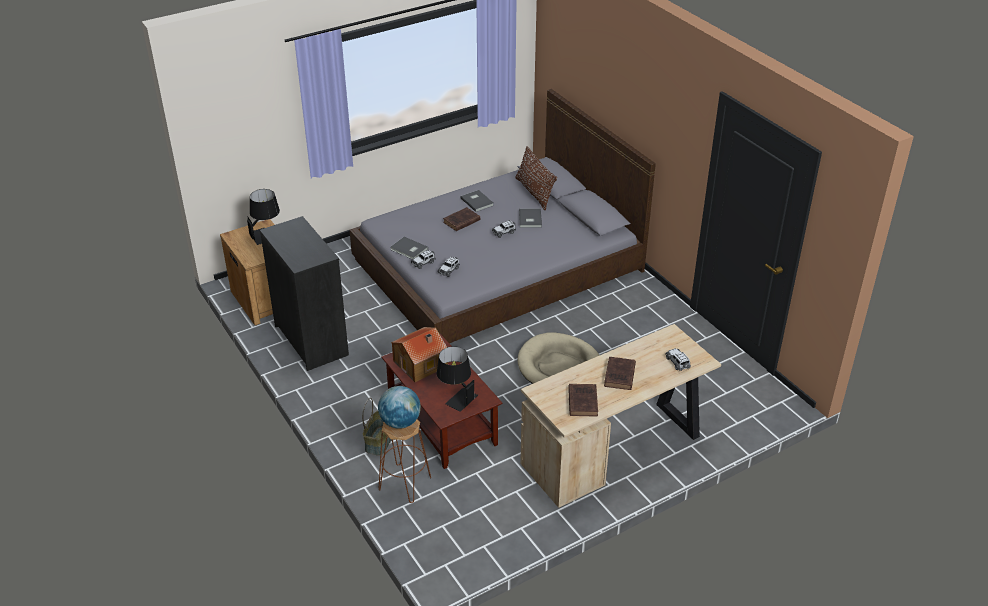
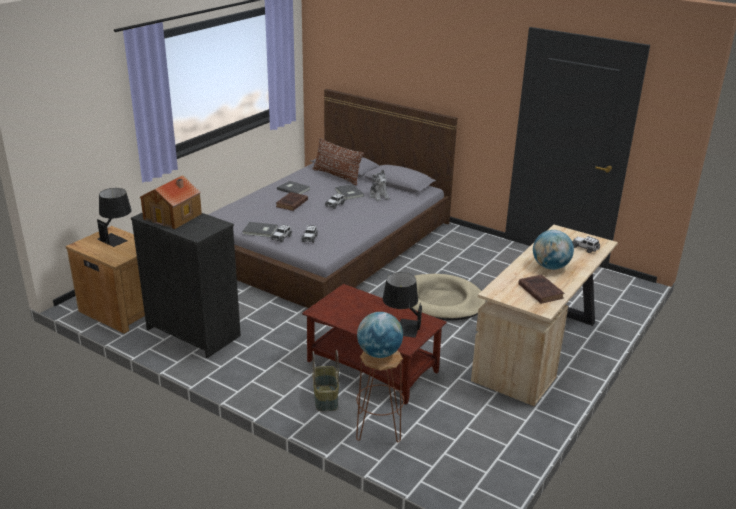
camera: 25 degrees left, 10 degrees down
toy house [391,327,448,382] -> toy house moved to [140,175,202,229]
brown book [604,357,636,390] -> globe [533,230,574,270]
none -> plush toy [369,169,389,201]

